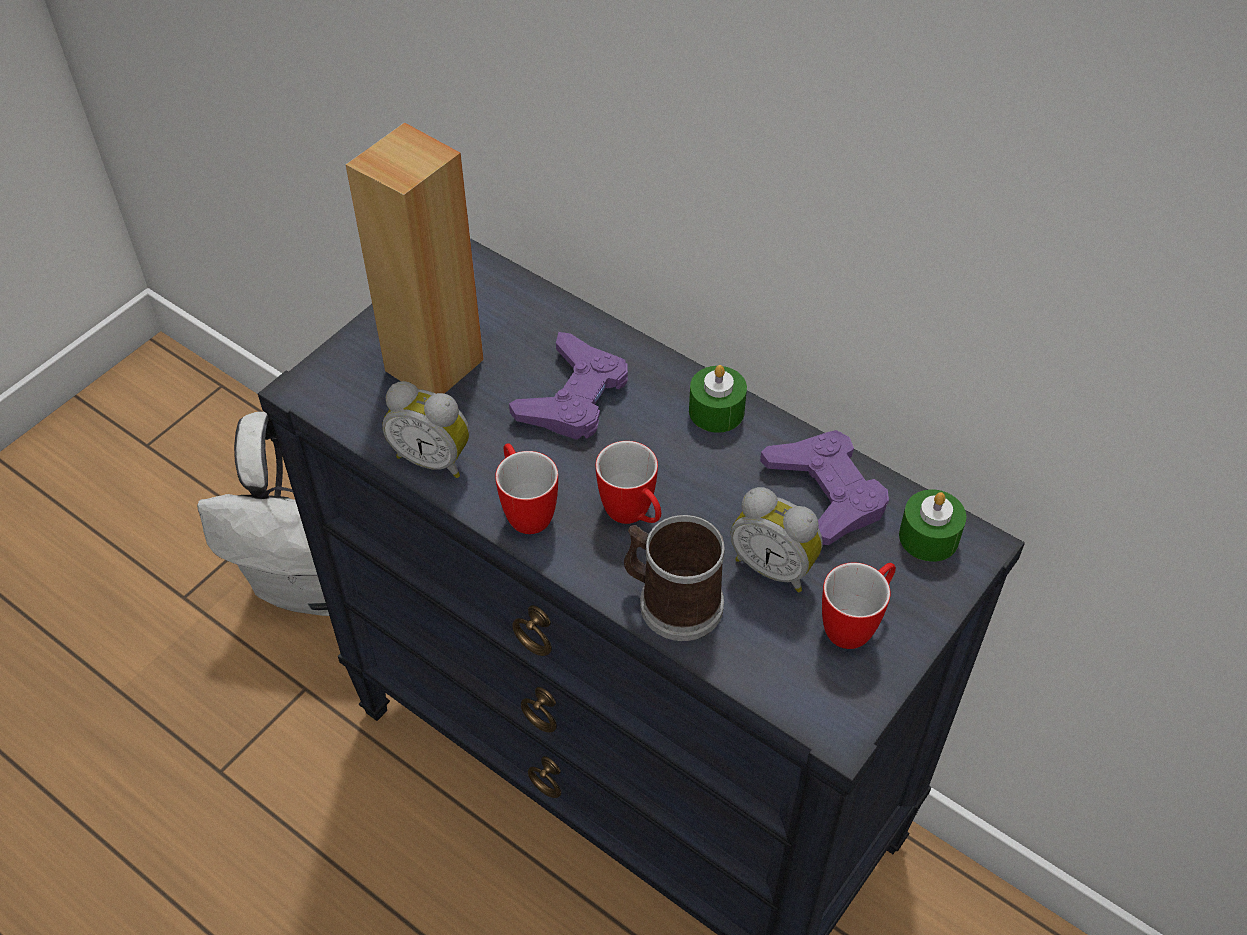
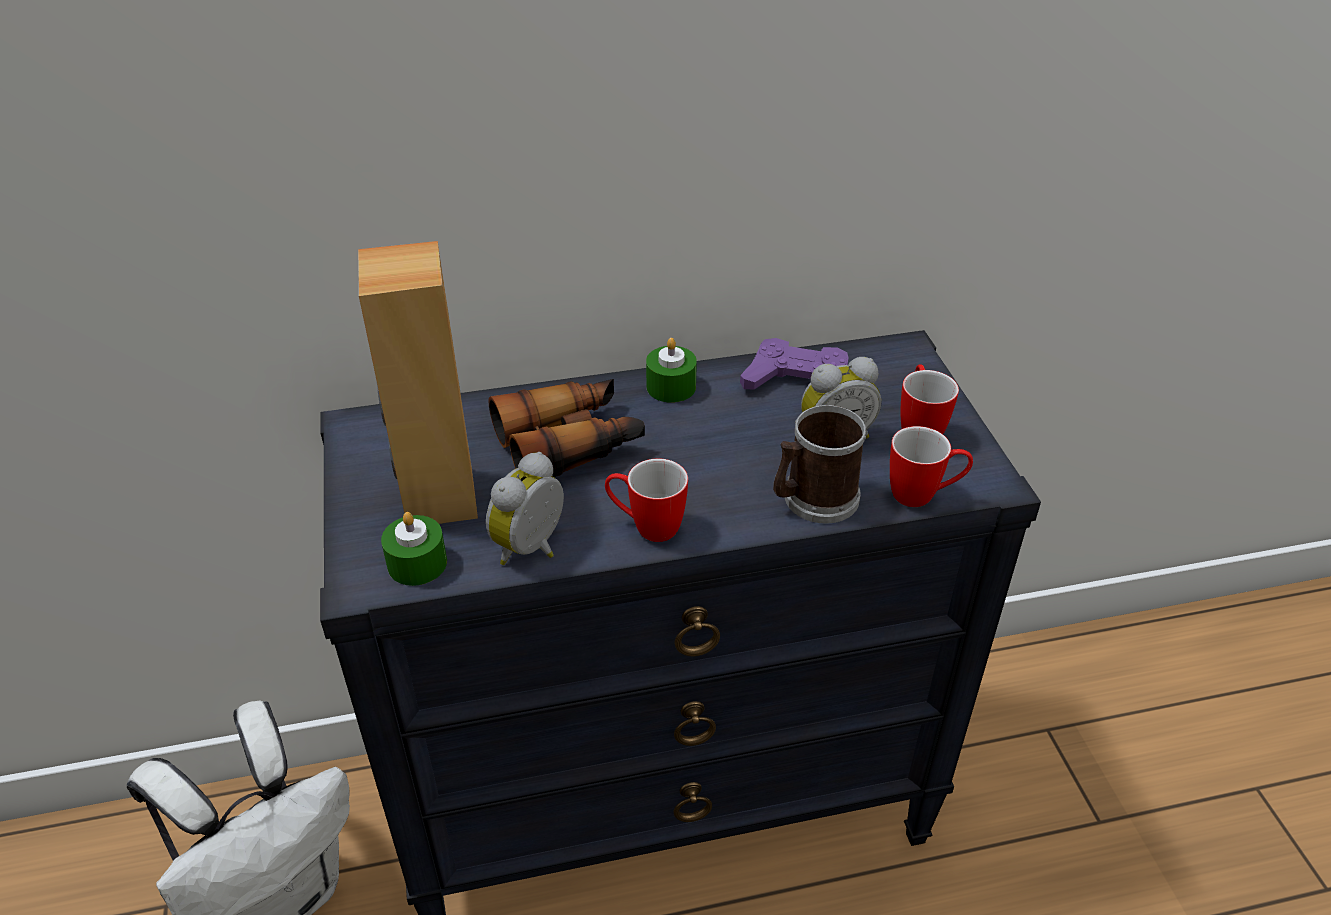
camera: 50 degrees left, 10 degrees down
alarm clock [382,381,470,478] -> alarm clock turned 150 degrees clockwise [486,452,564,565]
purple game controller [509,332,628,440] -> binoculars [488,379,645,477]
mug [596,441,661,524] -> mug moved to [890,426,973,507]
green candle [899,490,966,562] -> green candle moved to [381,512,447,586]

